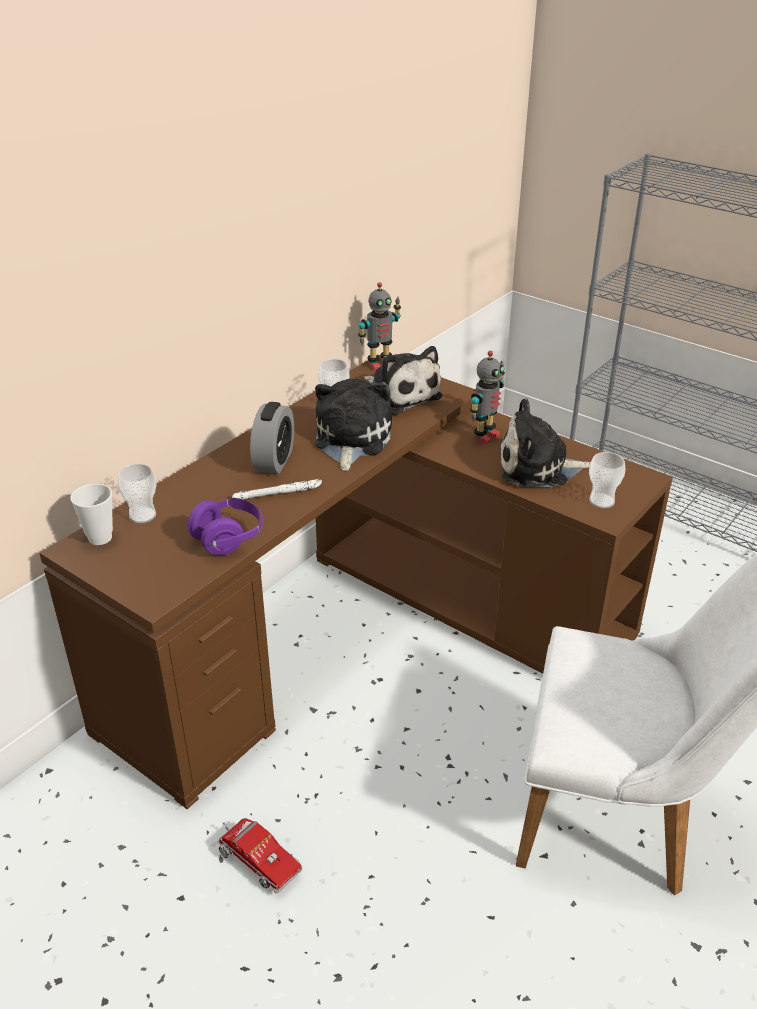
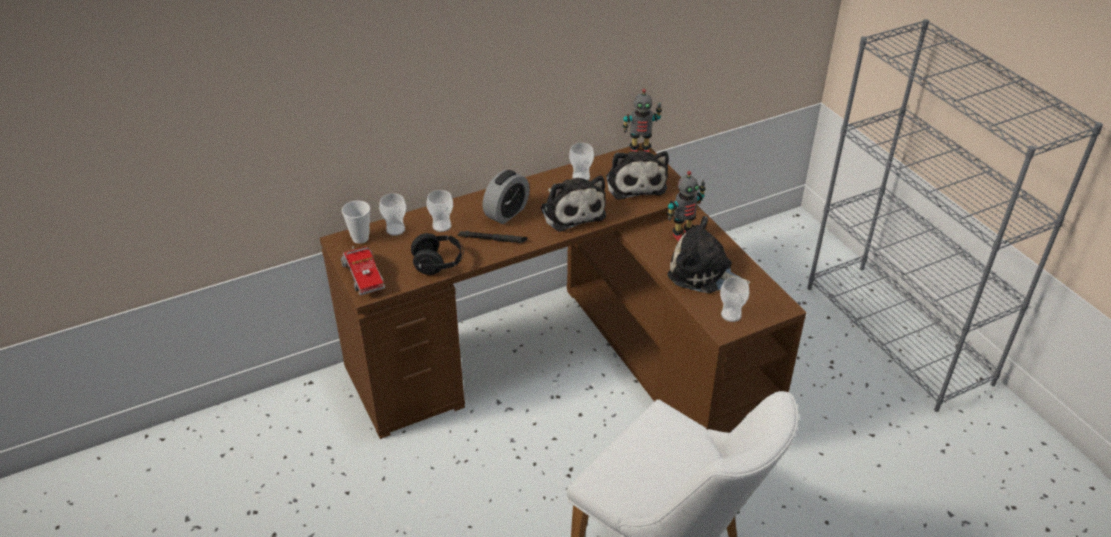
camera: 25 degrees right, 5 degrees up
purple headphones [188,498,263,555] -> black headphones [411,233,464,275]
toy truck [217,818,302,893] -> toy truck moved to [341,246,385,295]
white flashlight [232,479,322,500] -> black flashlight [458,231,527,243]
plush toy [315,379,392,471] -> plush toy turned 120 degrees clockwise [541,175,606,232]
none -> cup [427,190,453,232]

